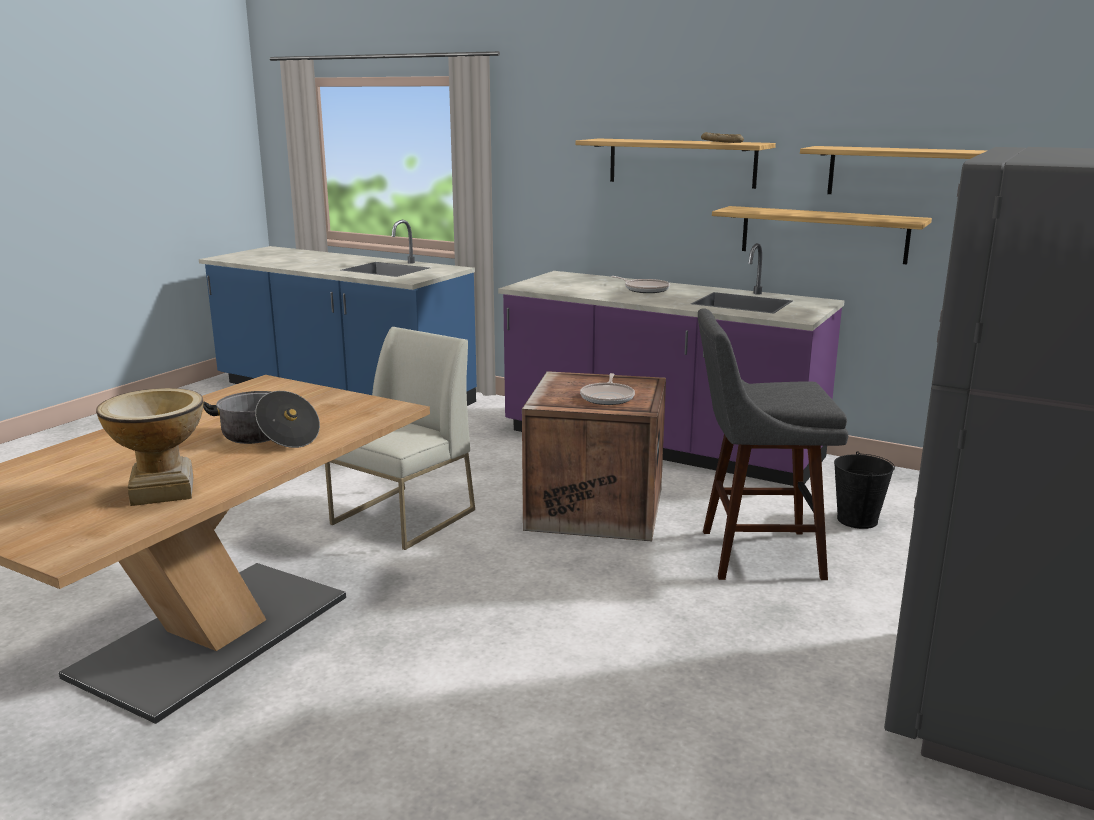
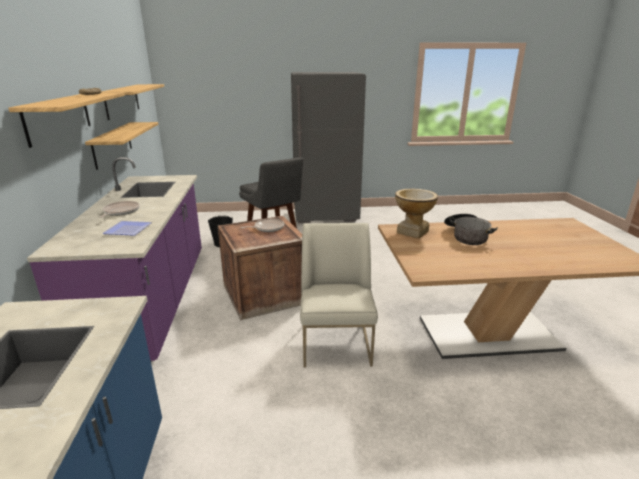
camera: 125 degrees left, 5 degrees up
vase [96,388,203,506] -> vase moved to [395,189,438,239]
white chair [325,327,475,550] -> white chair turned 90 degrees clockwise [300,223,378,368]
none -> plate [102,221,152,236]

